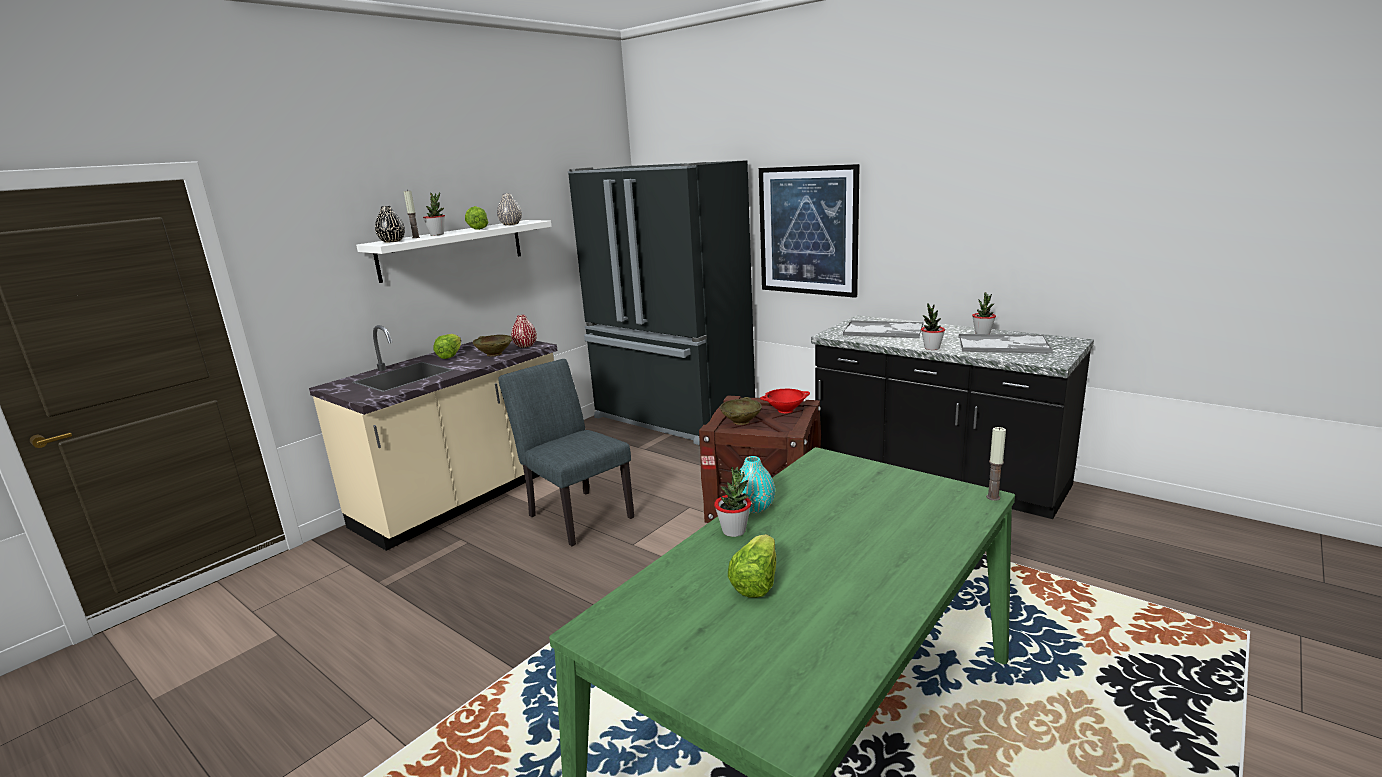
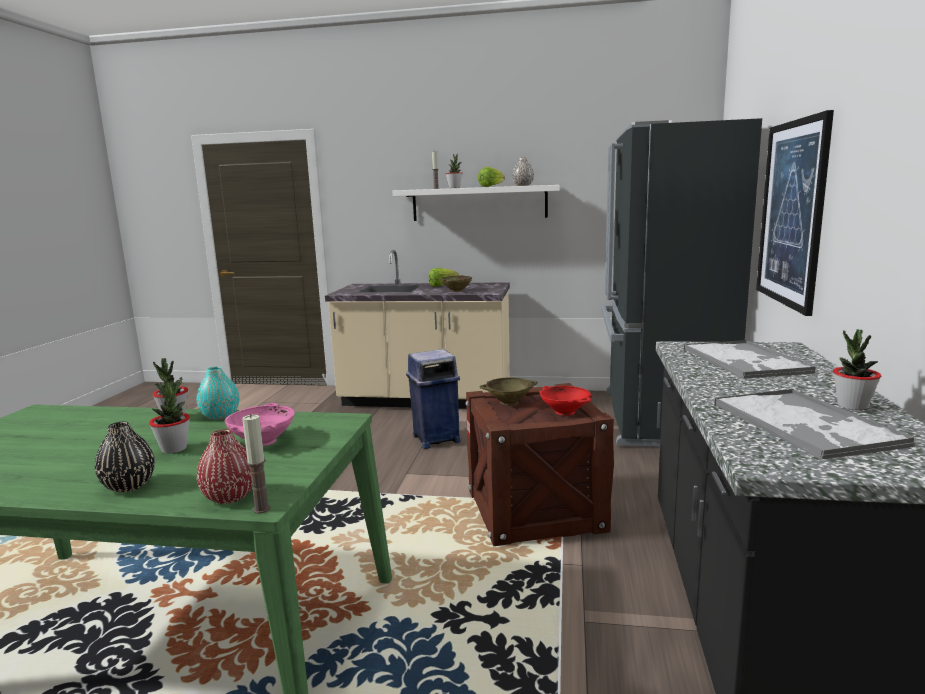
camera: 60 degrees right, 5 degrees down
black vase [375,206,405,243] -> black vase moved to [95,422,155,492]
grey chair [498,359,634,546] -> blue trash can [406,349,461,449]
red vase [511,315,537,348] -> red vase moved to [197,429,253,504]
lettuce [728,534,776,598] -> none
potted plant [921,303,945,350] -> potted plant moved to [149,377,190,454]
none -> pink bowl [225,403,295,446]

